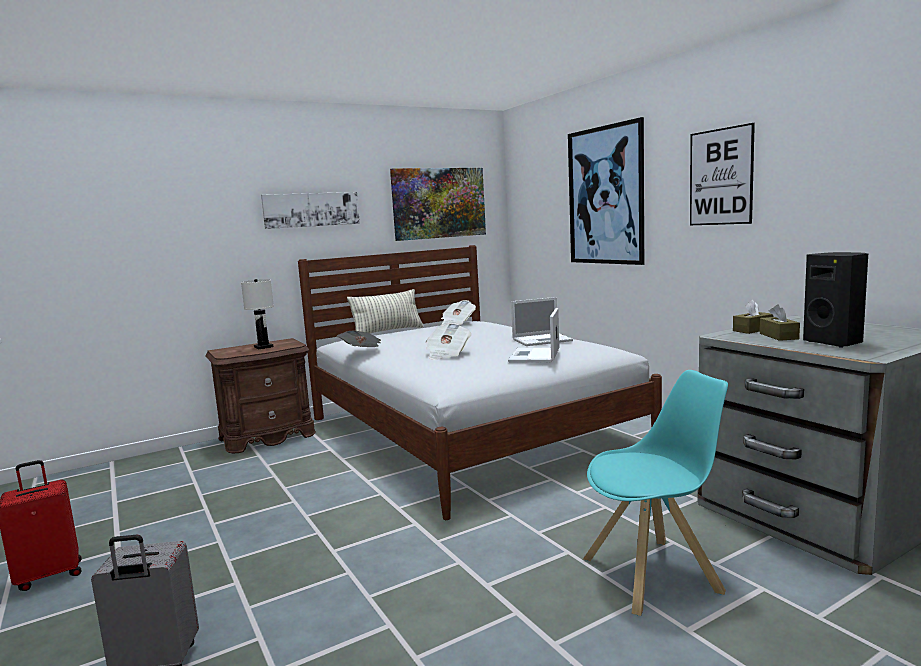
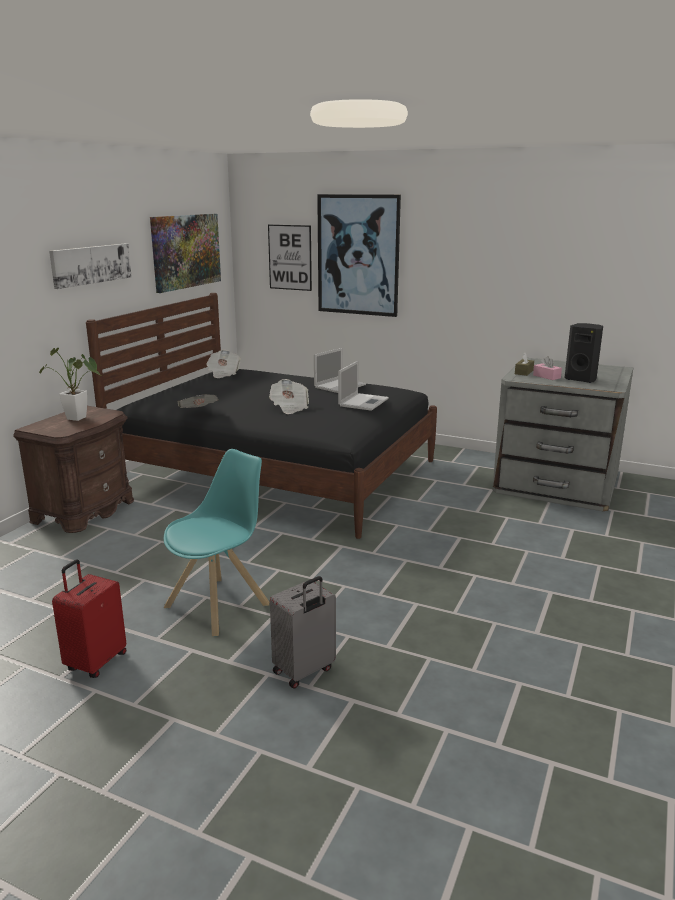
camera: 35 degrees left, 10 degrees up
white table lamp [241,279,274,349] -> potted plant [39,348,100,421]
white bed [298,245,662,520] -> black bed [86,293,437,539]
pillow [347,289,424,333] -> none
laptop [508,308,560,362] -> laptop turned 135 degrees counterclockwise [338,361,389,411]
turquoise chair [583,370,728,616] -> turquoise chair moved to [164,449,270,636]
picture [690,123,755,225] -> picture moved to [268,225,312,291]
brown tissue box [760,304,800,341] -> pink tissue box [533,356,562,380]

